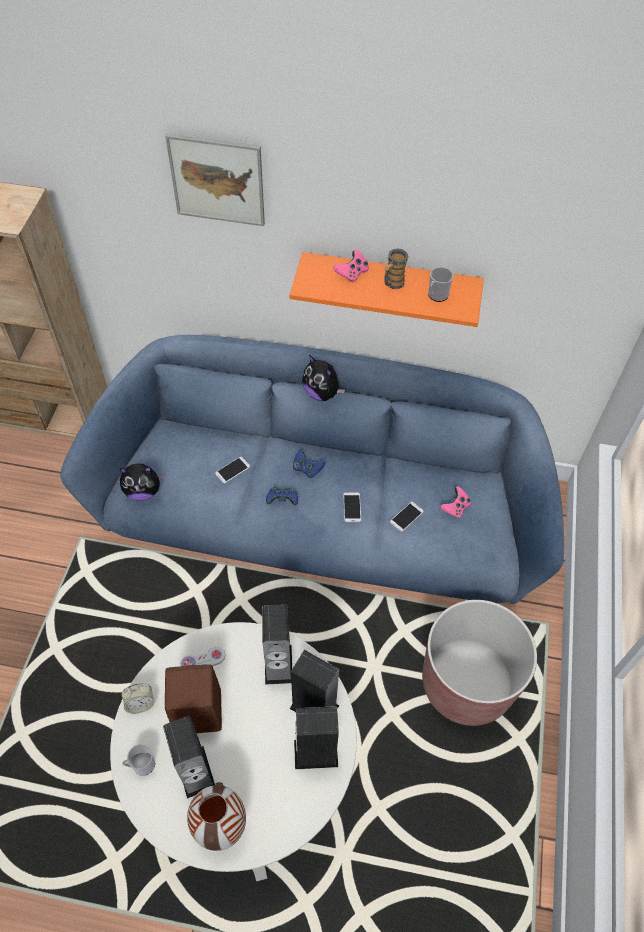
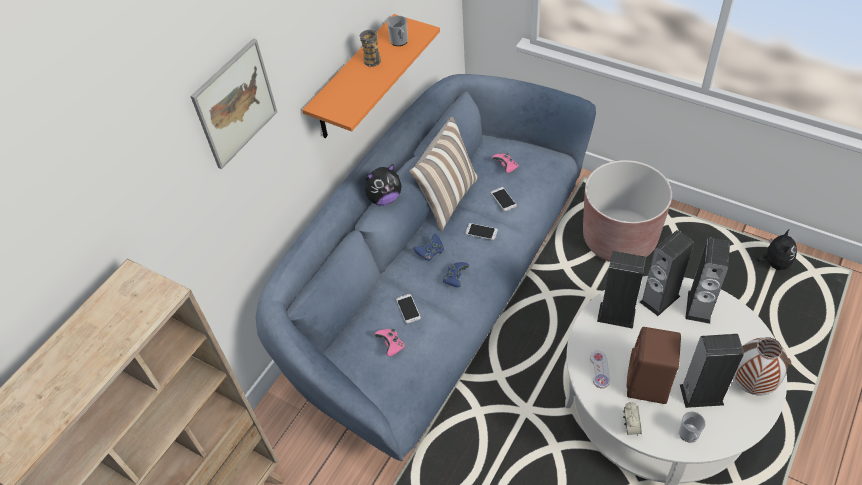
camera: 65 degrees left, 5 degrees down
plush toy [120,463,164,501] -> plush toy moved to [756,229,797,270]
pink game controller [333,250,369,283] -> pink game controller moved to [374,329,405,356]
none -> pillow [409,117,479,232]

